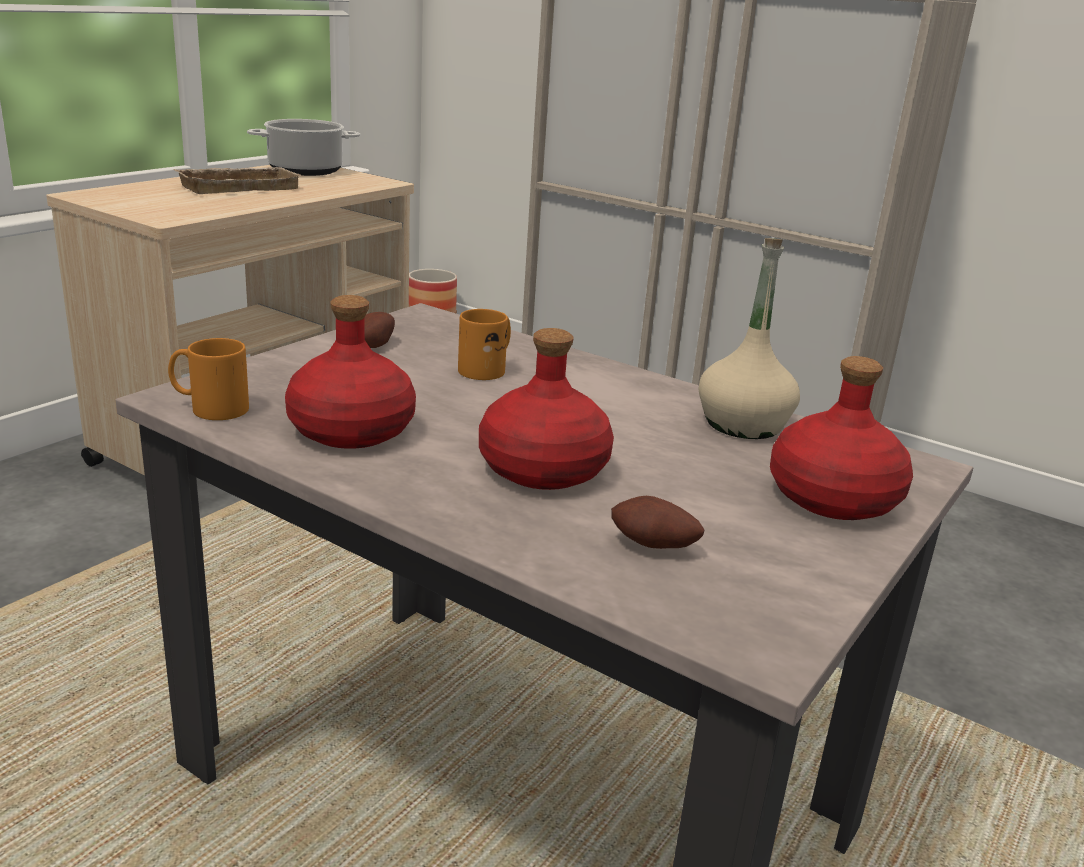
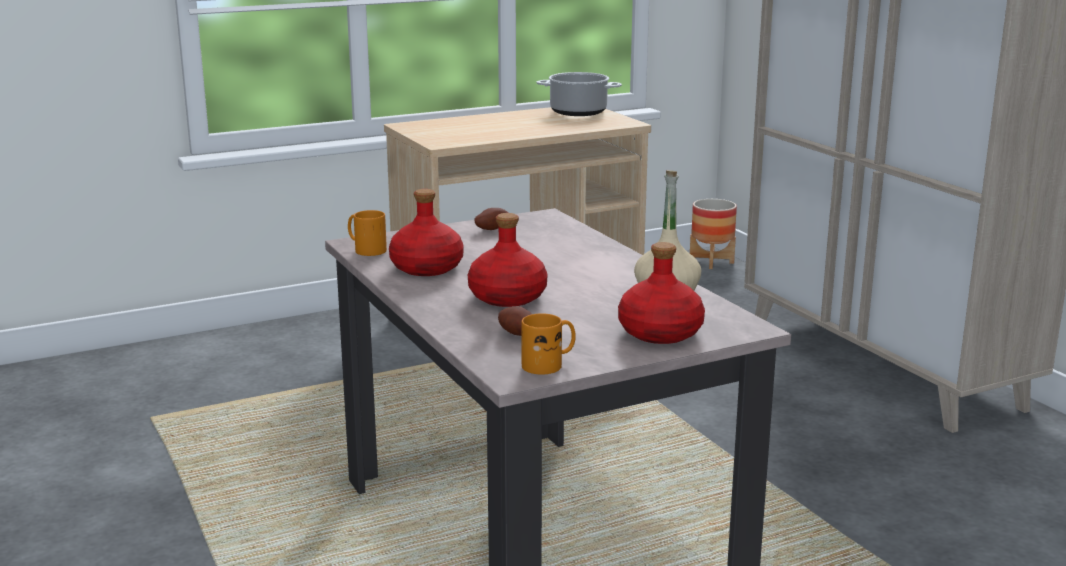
camera: 30 degrees right, 5 degrees down
beige tray [174,167,302,194] -> none
orange mug [458,309,511,380] -> orange mug moved to [521,313,576,374]

